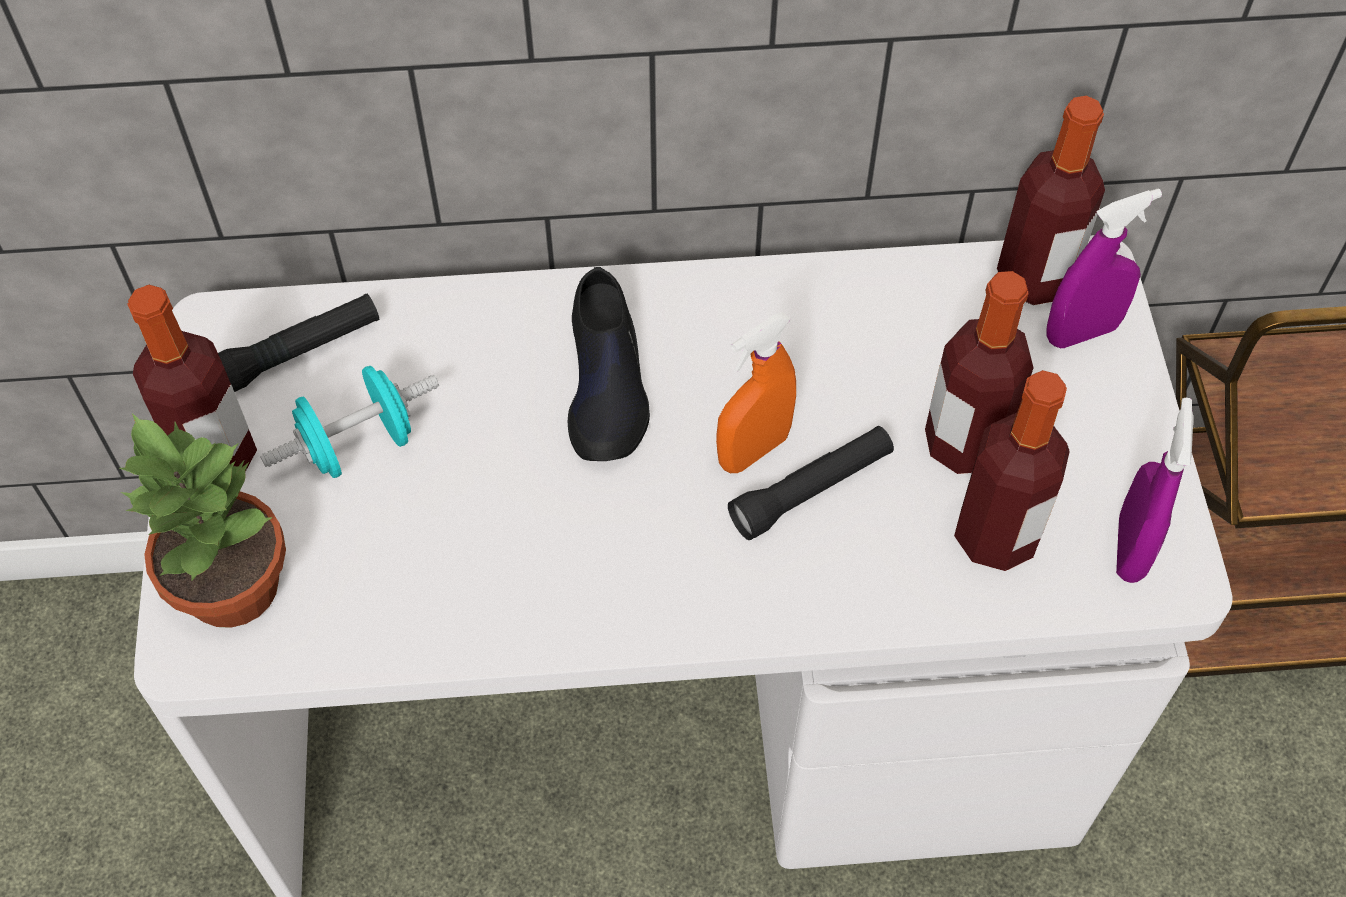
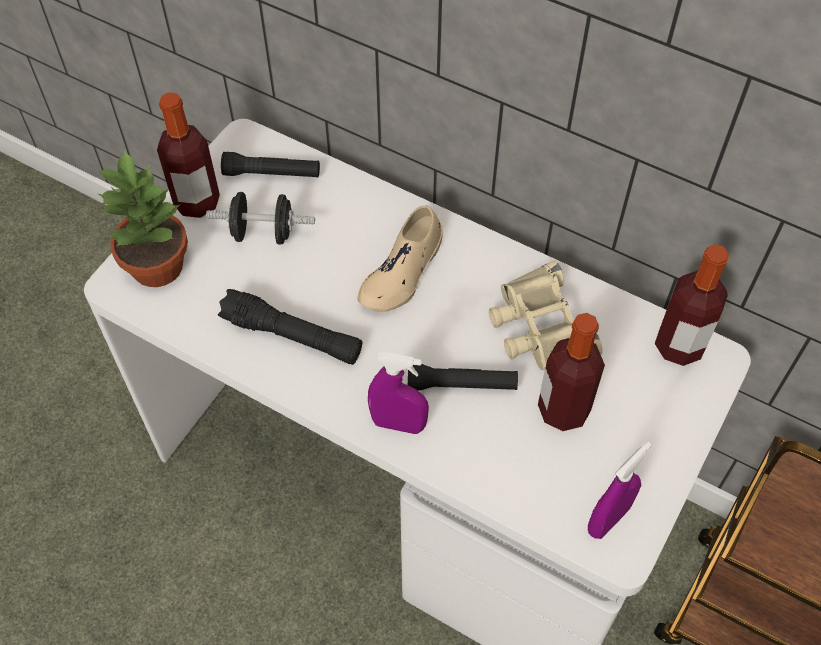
camera: 35 degrees right, 0 degrees up
turquoise dumbbell [260,366,439,478] -> black dumbbell [206,192,315,245]
black shoe [568,267,650,461] -> beige shoe [358,205,443,312]
orange spray bottle [716,312,796,473] -> none
bottle [954,370,1070,571] -> none
purple spray bottle [1046,189,1162,348] -> purple spray bottle moved to [368,352,429,434]
none -> black flashlight [218,289,362,365]
none -> beige binoculars [489,261,603,370]

